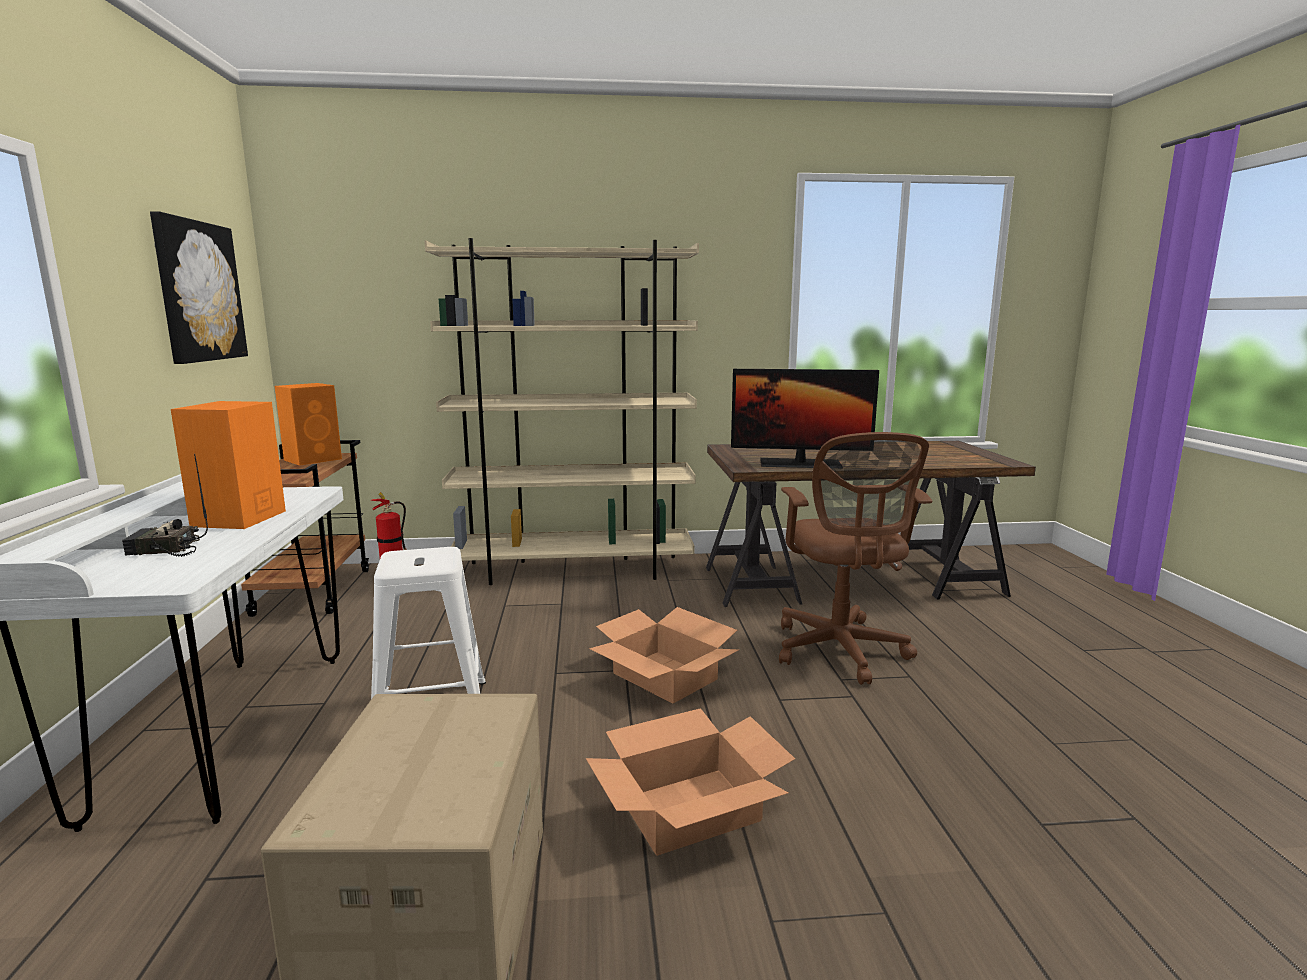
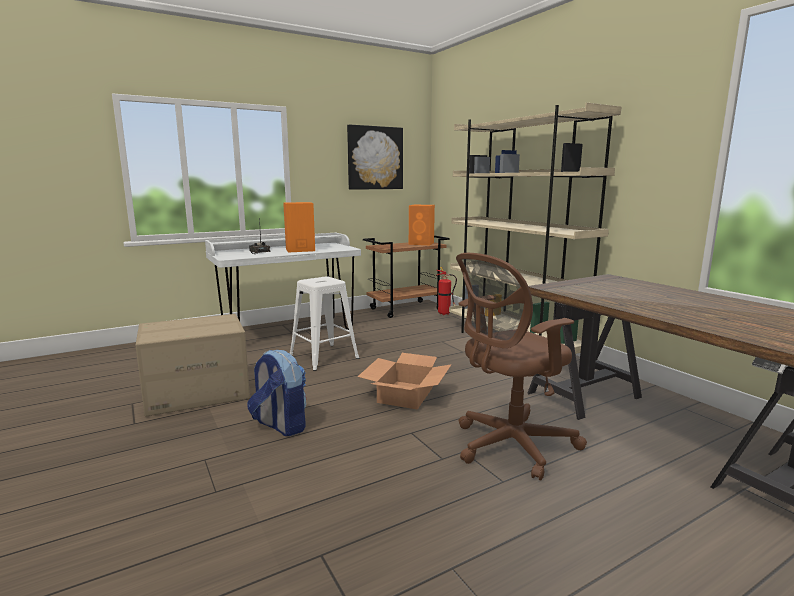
camera: 65 degrees right, 0 degrees up
cardboard box [586,708,795,856] -> backpack [247,350,306,436]
monitor [731,369,879,468] -> none

